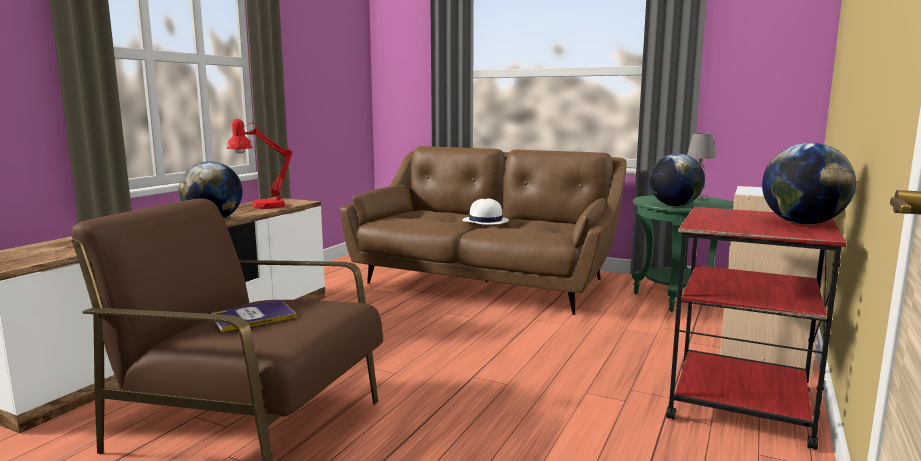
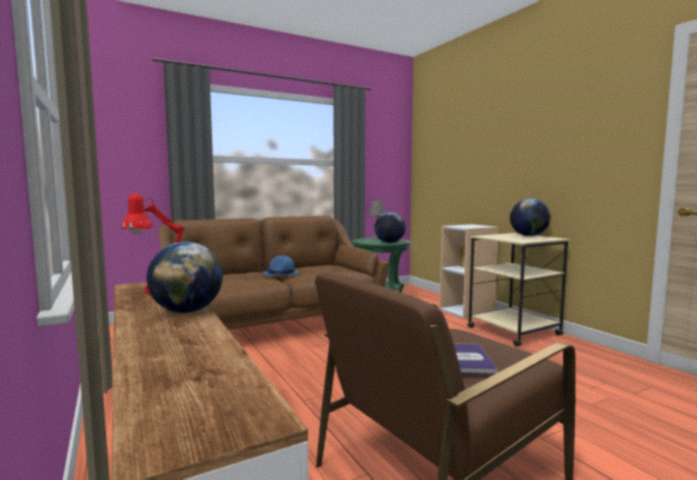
camera: 55 degrees left, 5 degrees down
white hat [463,198,509,225] -> blue hat [263,255,299,276]
red cart [666,207,847,450] -> beige cart [468,233,570,347]

